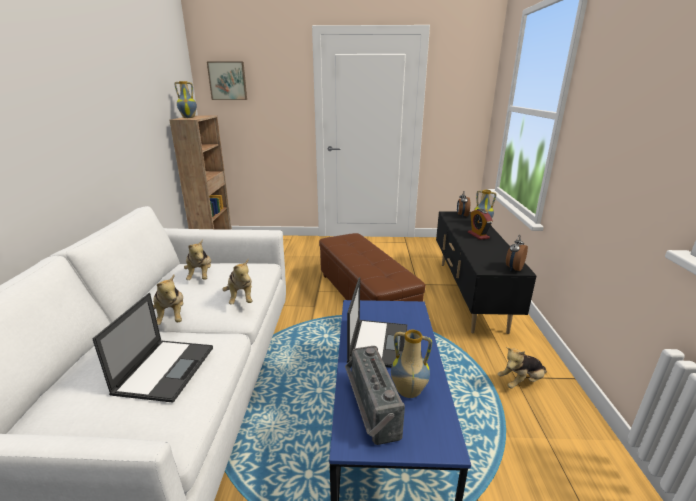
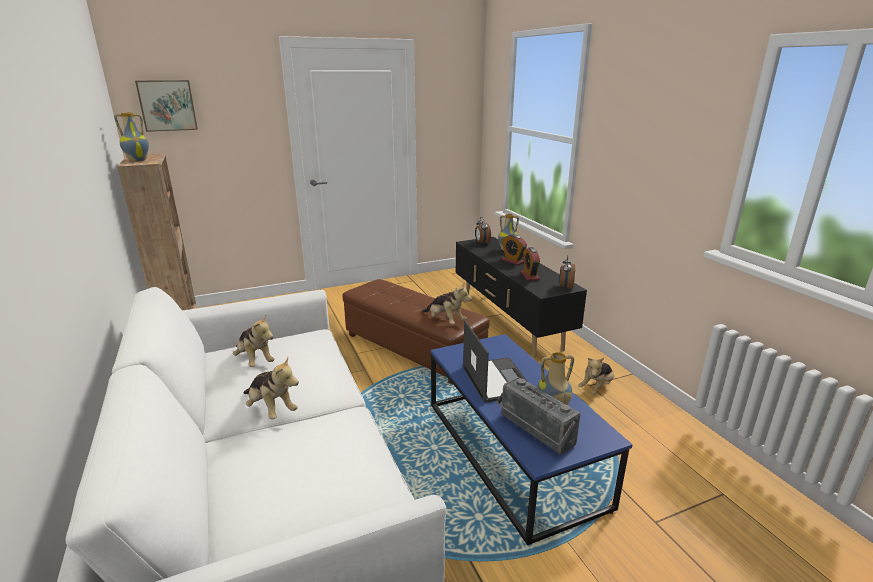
camera: 25 degrees left, 0 degrees up
laptop [92,293,213,403] -> none
plush toy [222,259,253,305] -> plush toy moved to [422,281,472,324]
none -> alarm clock [520,247,540,281]

